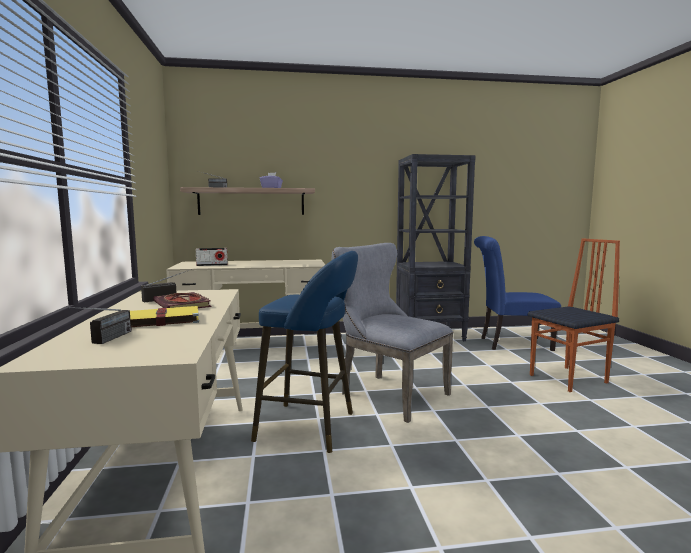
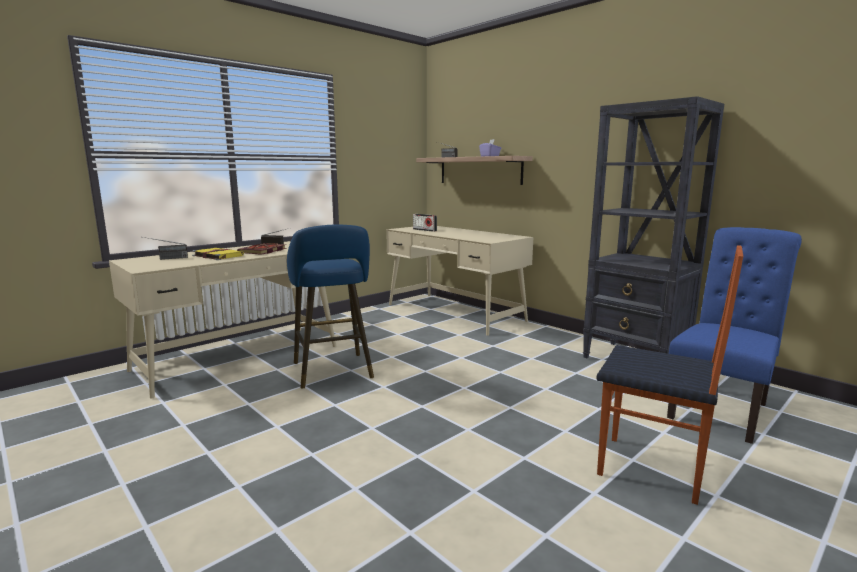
camera: 55 degrees right, 5 degrees up
grey chair [332,243,453,423] -> none
blue chair [474,236,561,351] -> blue chair turned 75 degrees clockwise [667,227,802,444]

